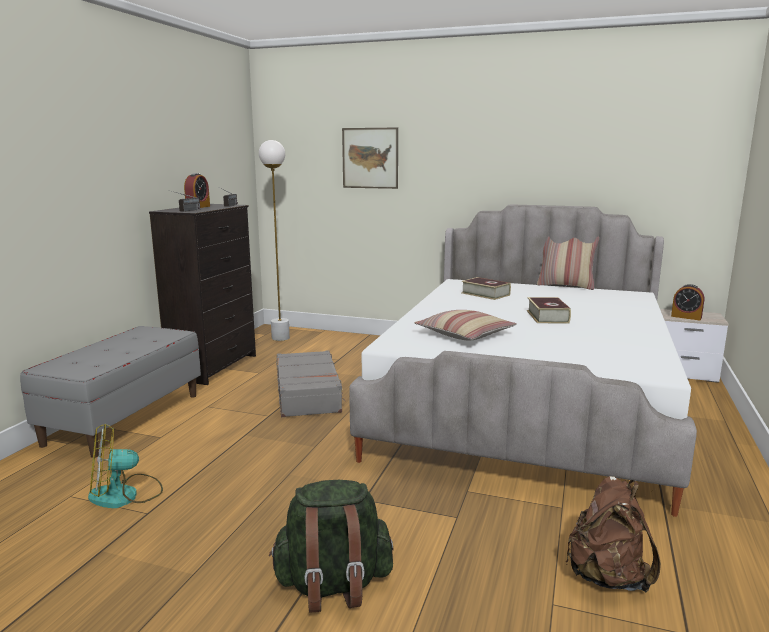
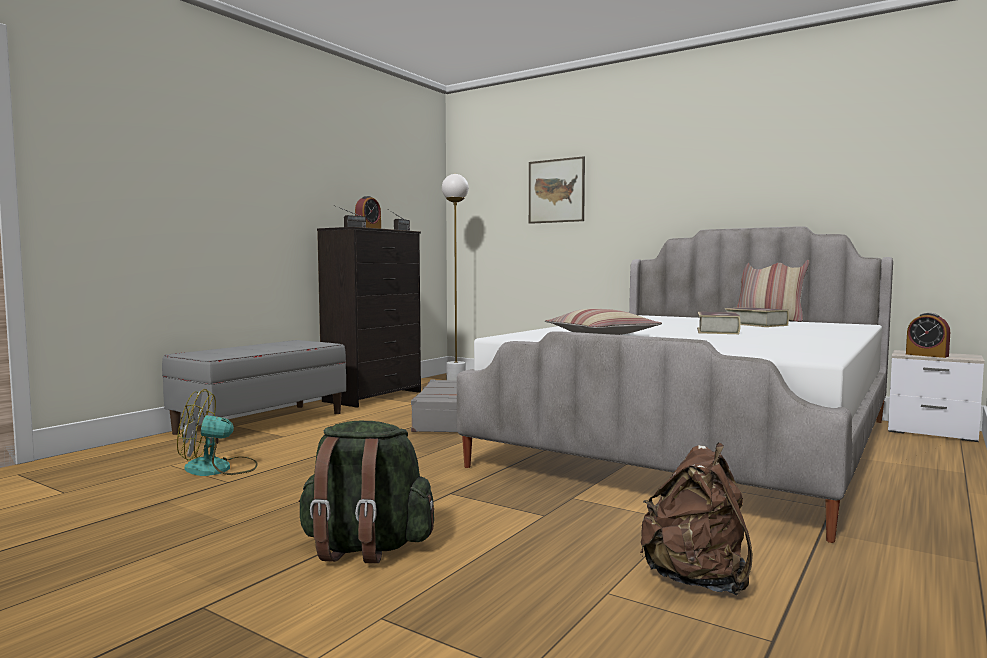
camera: 15 degrees right, 10 degrees down
book [461,277,511,300] -> book moved to [725,307,789,327]

